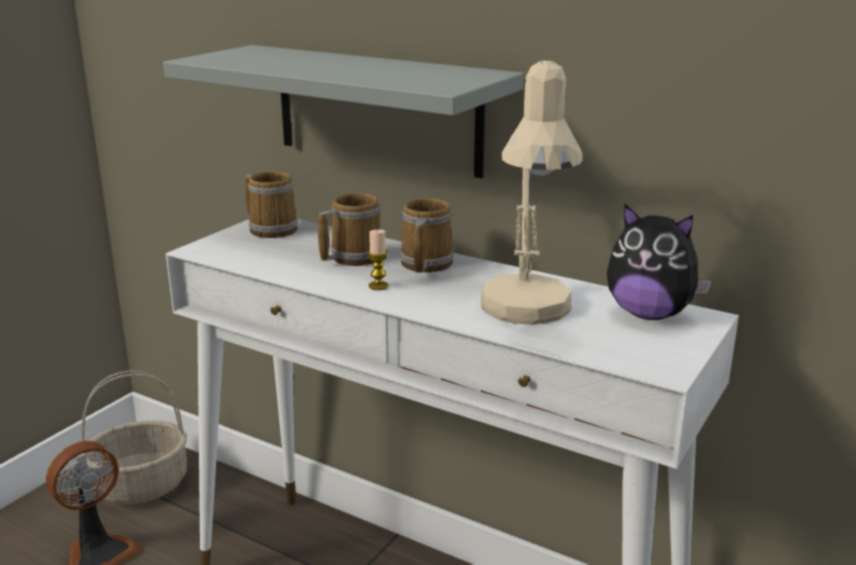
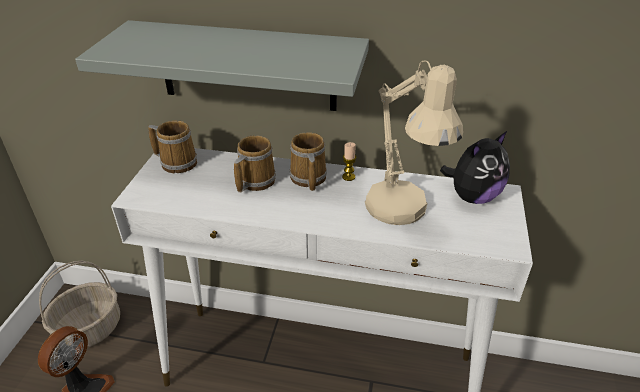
camera: 20 degrees left, 15 degrees up
candle [368,229,389,290] -> candle moved to [342,142,356,181]
plush toy [607,204,712,320] -> plush toy turned 45 degrees counterclockwise [440,131,510,204]

